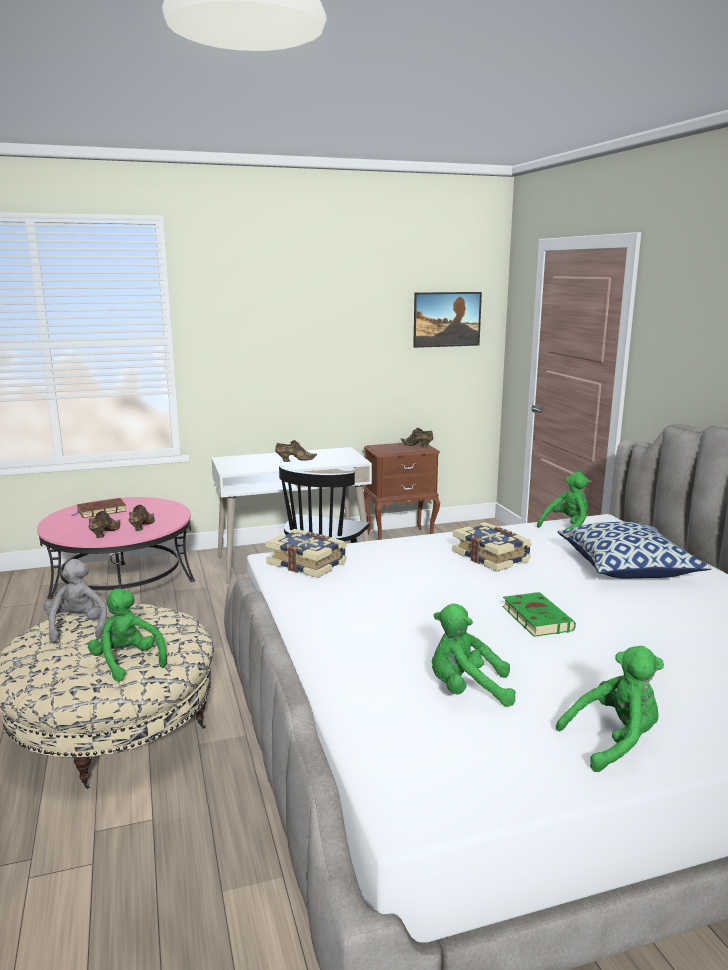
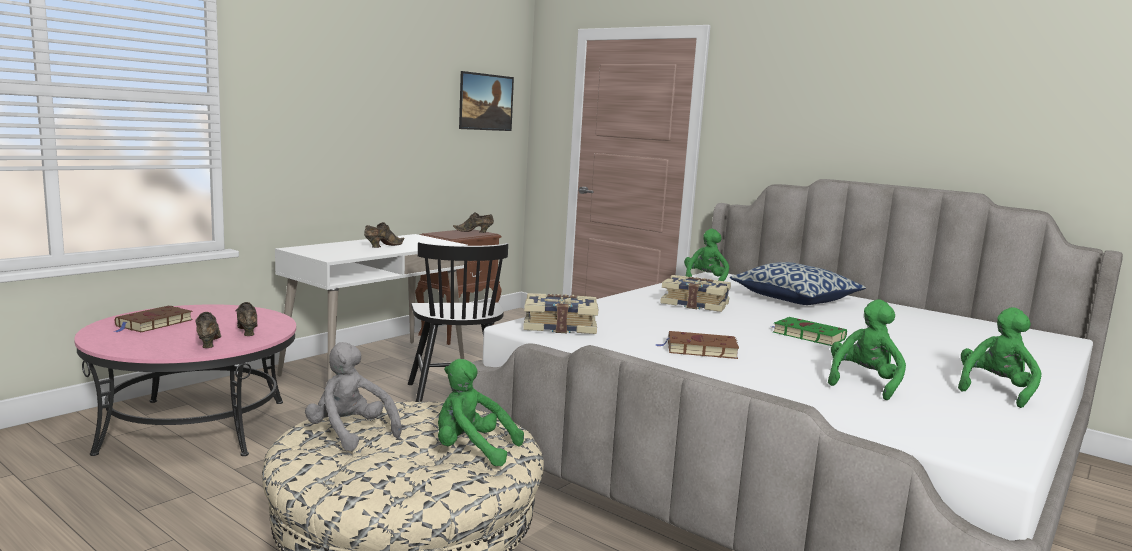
camera: 35 degrees left, 5 degrees down
green plush toy [432,604,516,707] -> green plush toy turned 150 degrees clockwise [828,299,906,400]
none -> brown book [655,331,739,359]

